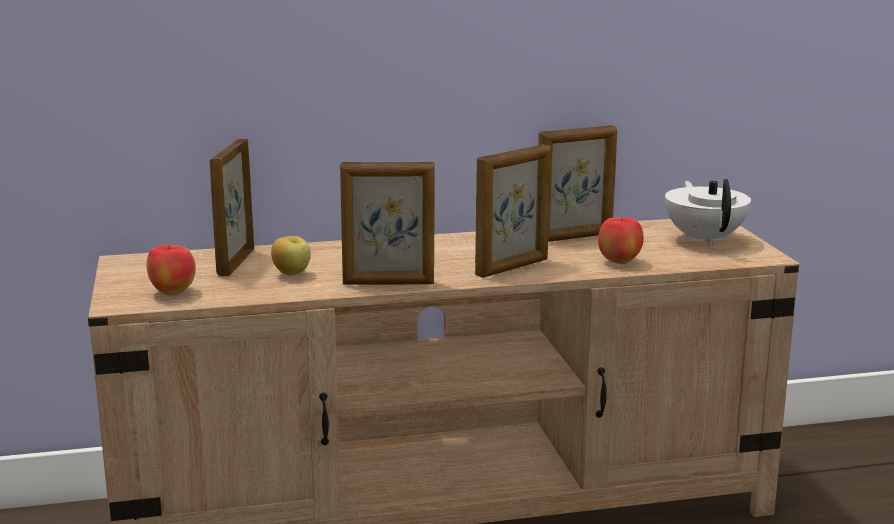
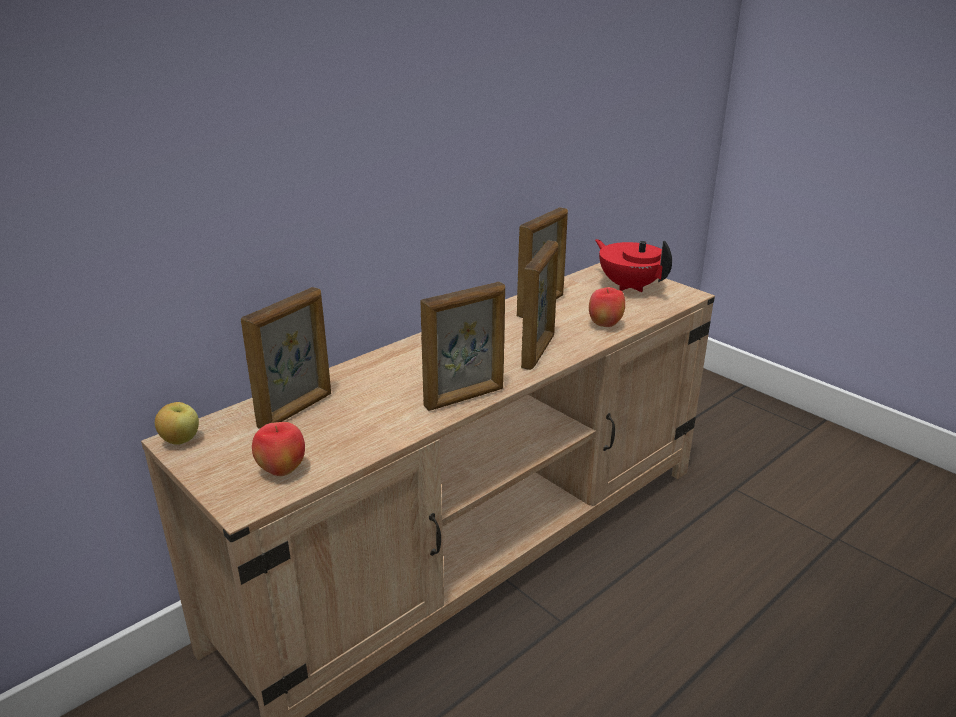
camera: 30 degrees left, 10 degrees up
picture frame [210,139,254,276] -> picture frame turned 120 degrees counterclockwise [241,287,331,429]
apple [271,236,311,275] -> apple moved to [155,402,199,445]
white teapot [665,179,751,246] -> red teapot [595,239,672,292]

